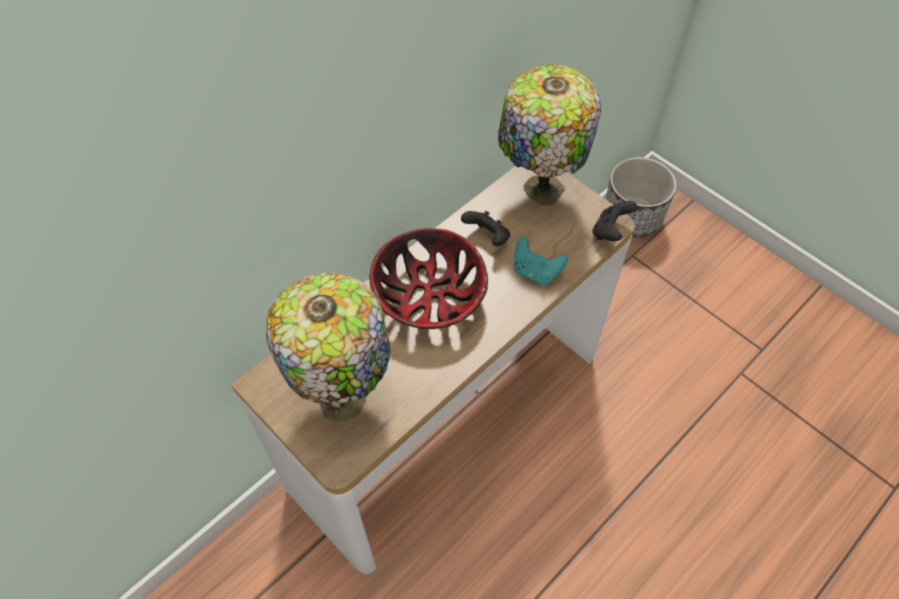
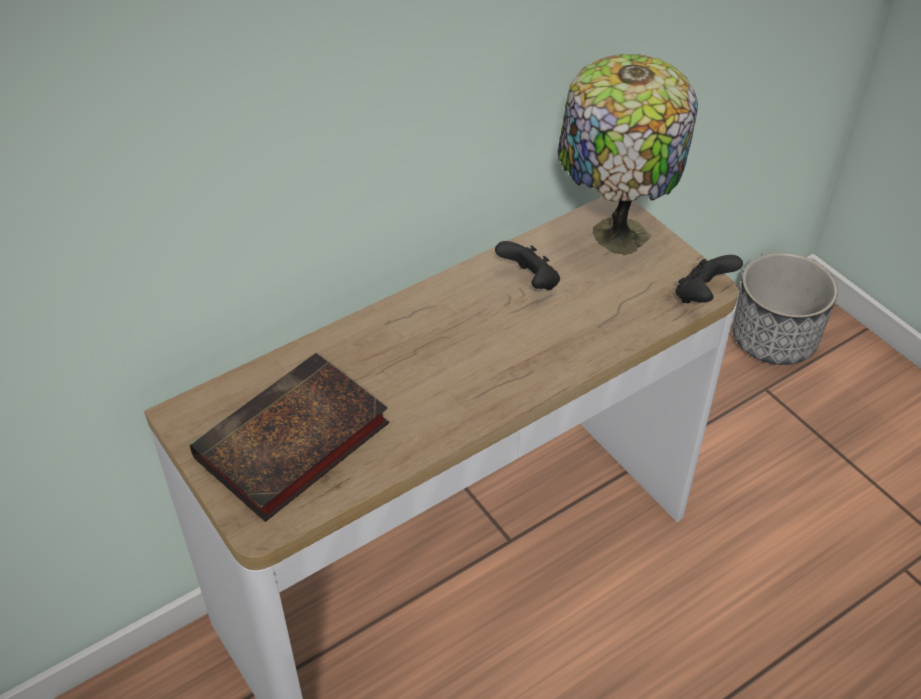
camera: 10 degrees right, 10 degrees down
table lamp [266,273,390,421] -> book [190,353,389,522]
bowl [369,228,488,329] -> none
turquoise game controller [514,236,568,285] -> none

